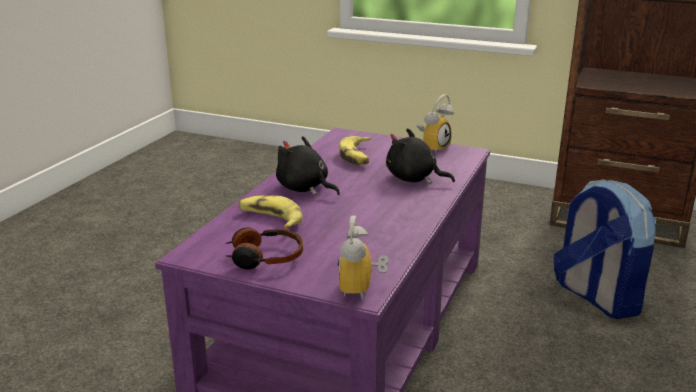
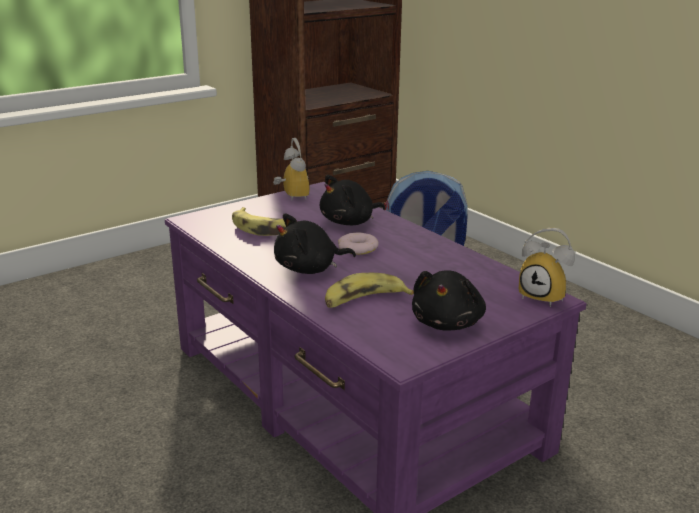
camera: 60 degrees left, 0 degrees up
headphones [225,227,303,270] -> black plush toy [412,270,486,331]
none -> donut [338,233,379,255]

